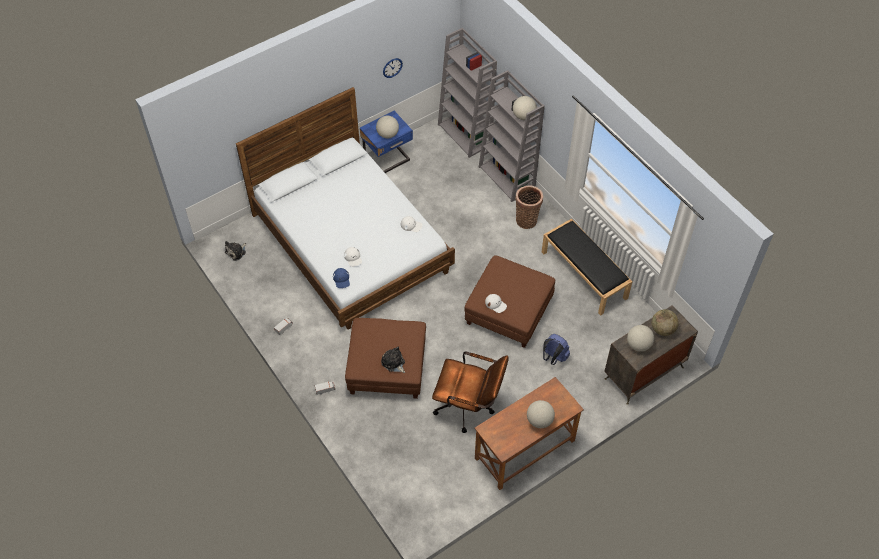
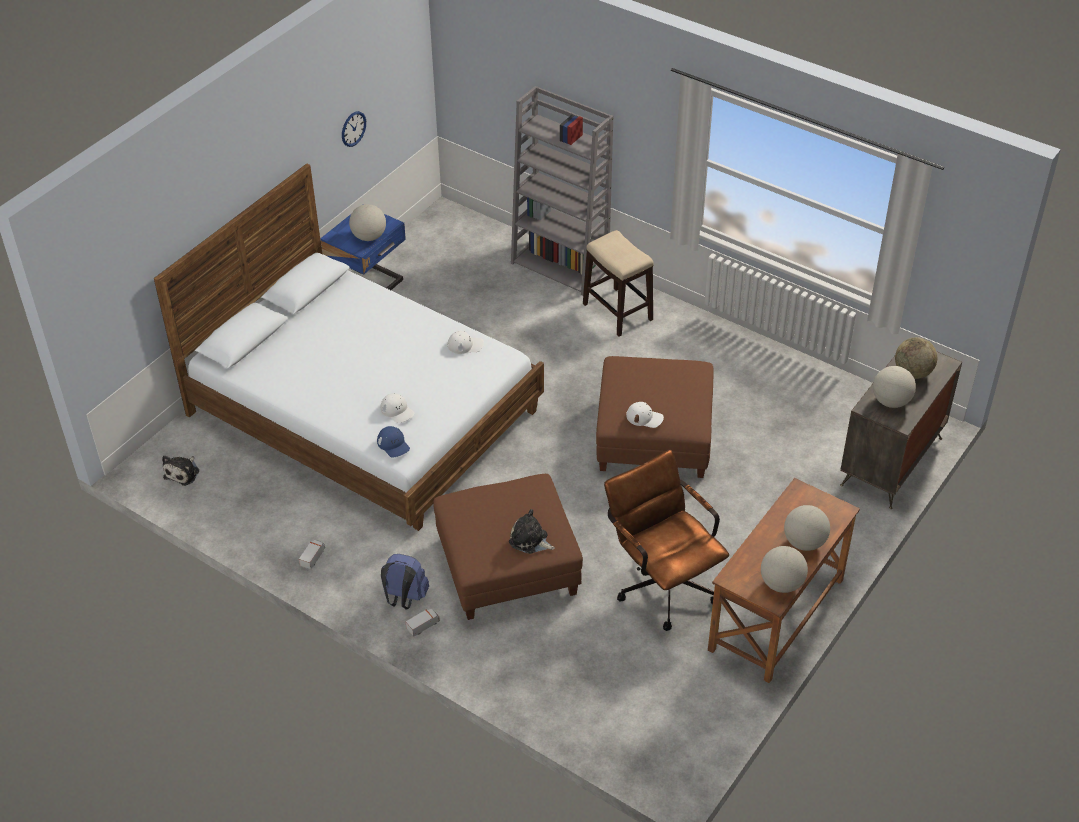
camera: 20 degrees left, 10 degrees down
brown office chair [432,351,509,433] -> brown office chair turned 120 degrees counterclockwise [604,450,729,631]
grey bookcase [438,28,497,158] -> none
globe [513,96,537,120] -> globe moved to [761,546,808,593]
basket [515,185,543,229] -> stool [583,230,654,336]
black bench [542,219,633,316] -> none
blue backpack [543,334,570,365] -> blue backpack moved to [381,554,429,609]

